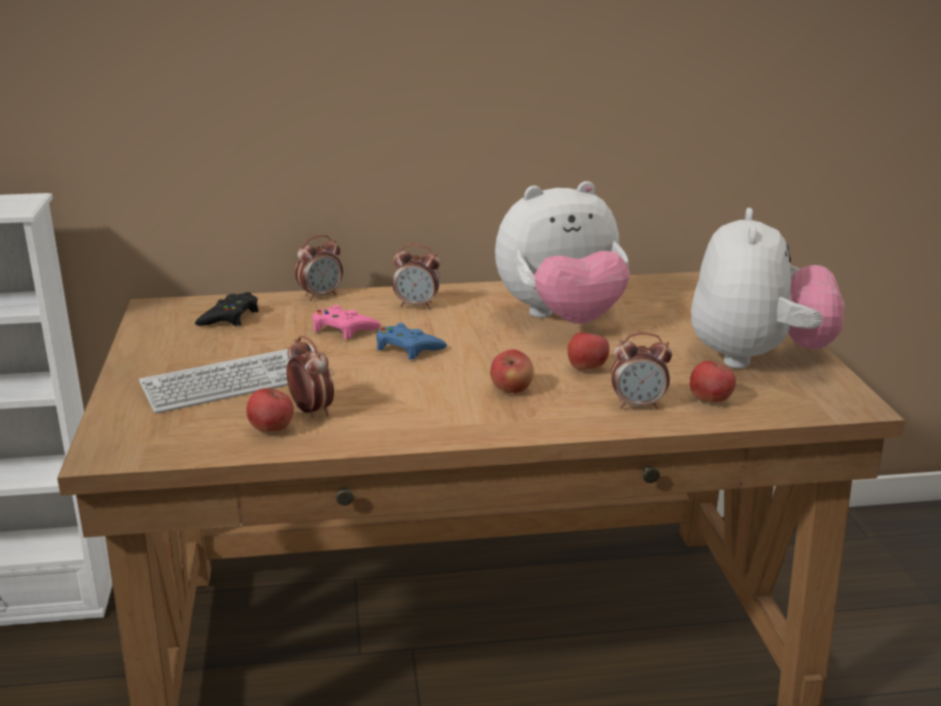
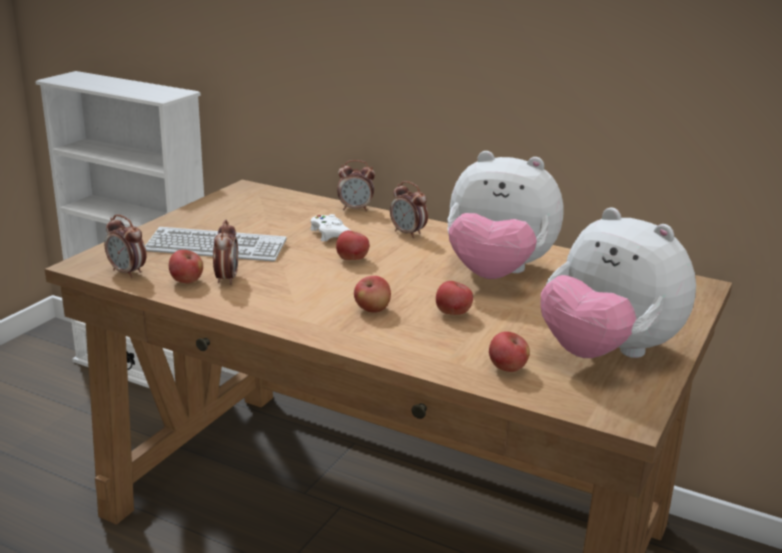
camera: 35 degrees right, 0 degrees up
black game controller [195,292,259,326] -> none
pink game controller [312,305,381,339] -> white game controller [310,214,350,242]
blue game controller [376,323,447,360] -> apple [336,230,369,260]
alarm clock [611,333,672,409] -> alarm clock moved to [104,214,147,278]
plush toy [691,208,844,369] -> plush toy turned 90 degrees clockwise [540,207,696,358]

